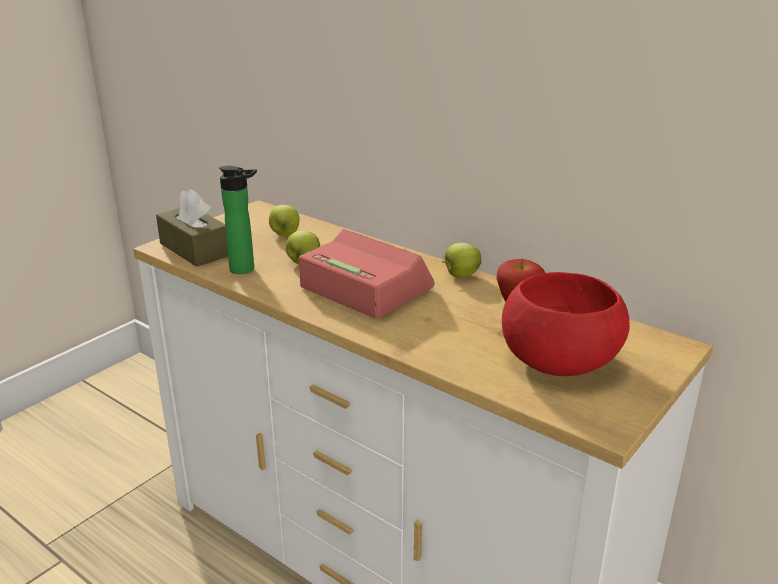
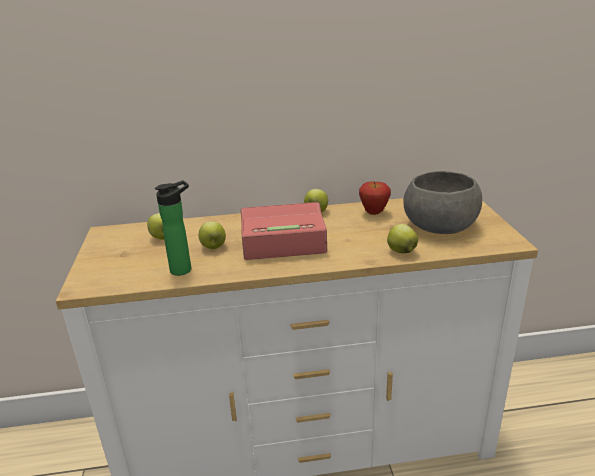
camera: 45 degrees left, 0 degrees up
brown tissue box [156,189,228,267] -> none
red bowl [502,272,630,376] -> grey bowl [403,171,482,234]
none -> apple [387,224,418,254]

